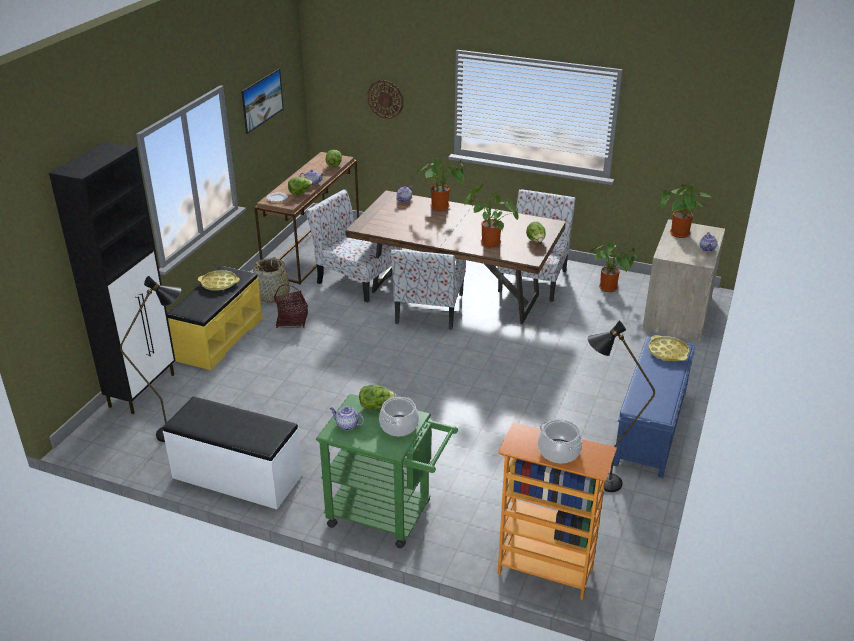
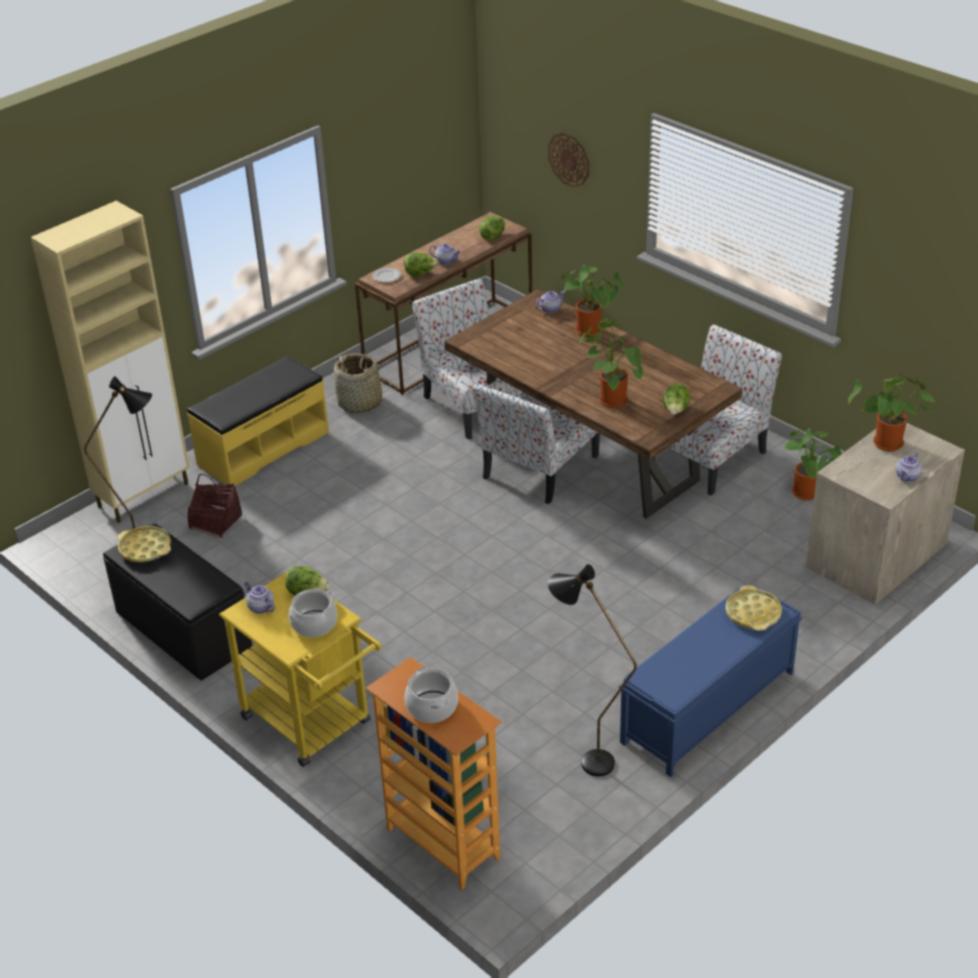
camera: 25 degrees right, 5 degrees up
black cabinet [49,141,176,414] -> beige cabinet [31,201,190,523]
white bench [163,396,303,509] -> black bench [103,524,252,681]
yellow tray [198,270,240,291] -> yellow tray moved to [118,526,171,562]
picture [241,69,284,134] -> none
basket [274,285,308,328] -> basket moved to [188,474,242,538]
green cart [316,394,458,548] -> yellow cart [219,571,382,767]

